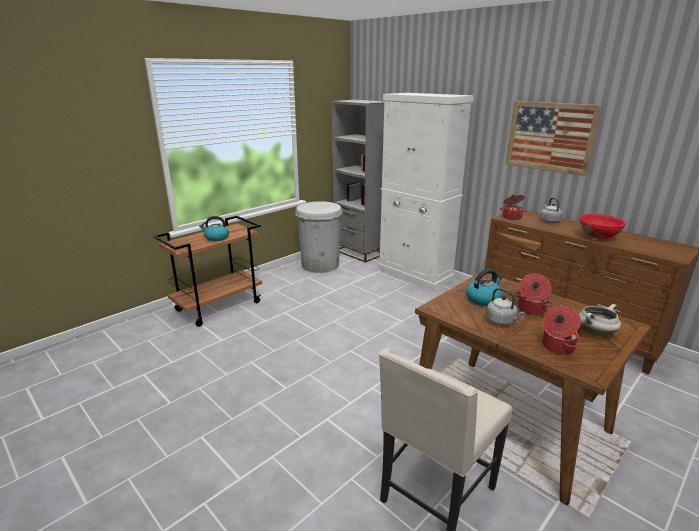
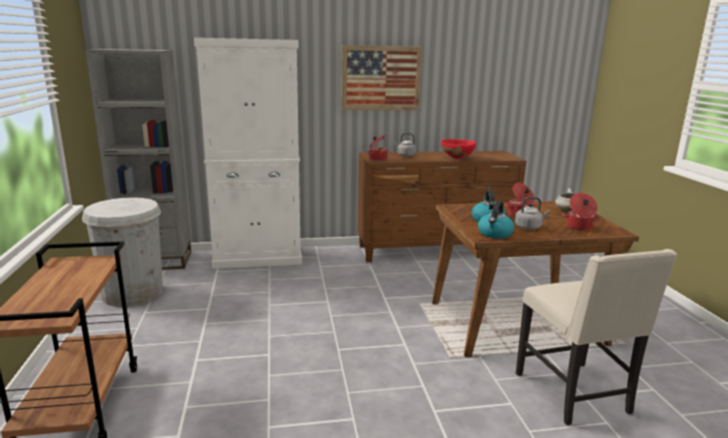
camera: 55 degrees left, 5 degrees down
kettle [199,216,229,241] -> kettle moved to [478,201,514,239]

